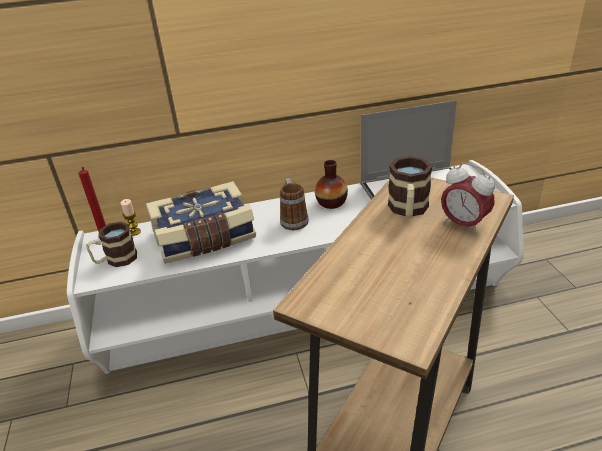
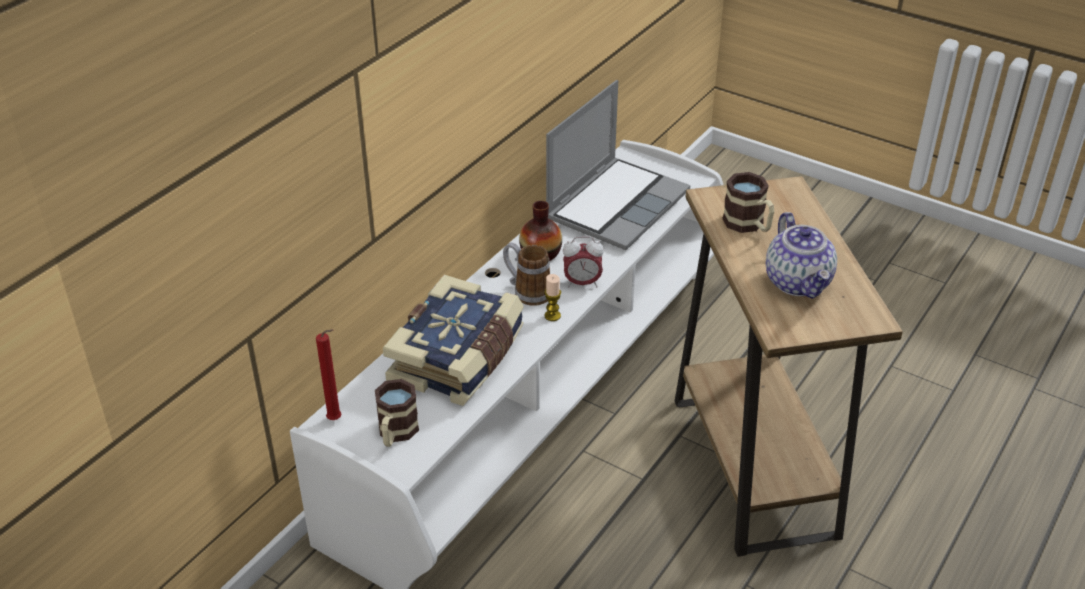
camera: 45 degrees left, 5 degrees up
candle [121,199,141,236] -> candle moved to [544,274,561,321]
alarm clock [441,163,495,235] -> alarm clock moved to [563,237,604,288]
none -> teapot [766,212,837,299]

